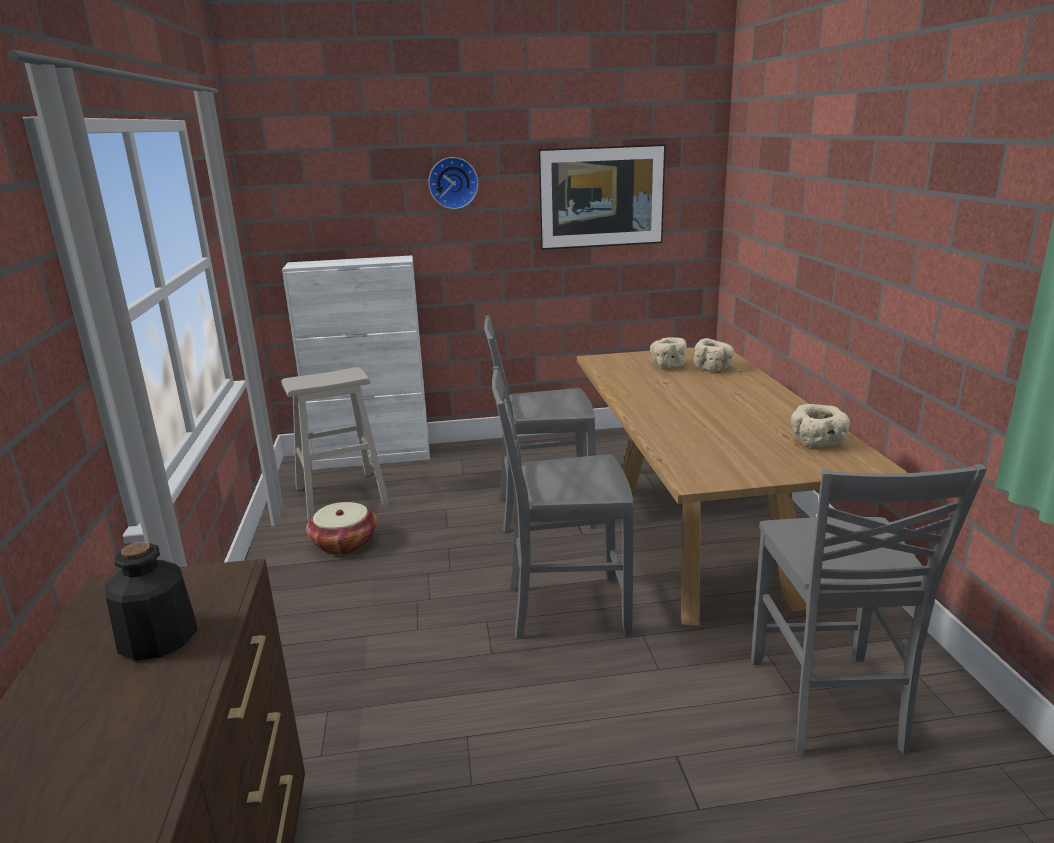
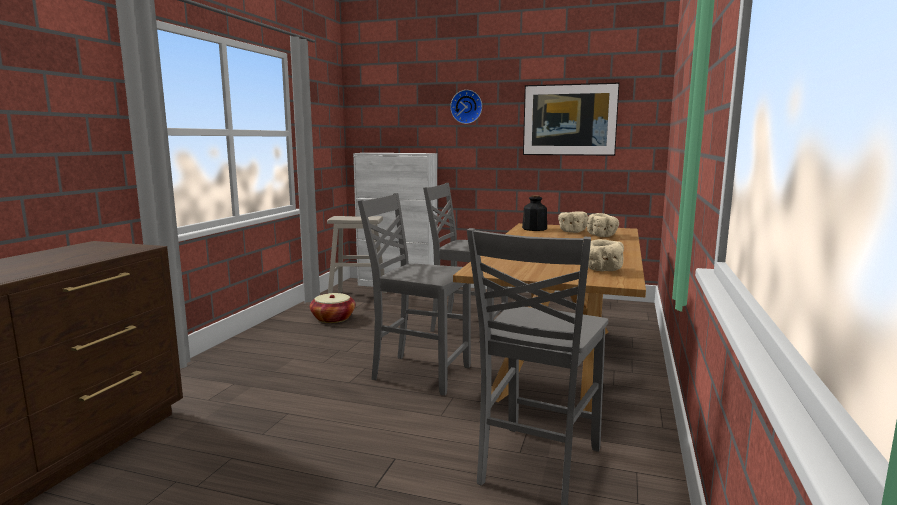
camera: 25 degrees right, 10 degrees down
bottle [106,542,198,661] -> bottle moved to [522,195,547,231]

